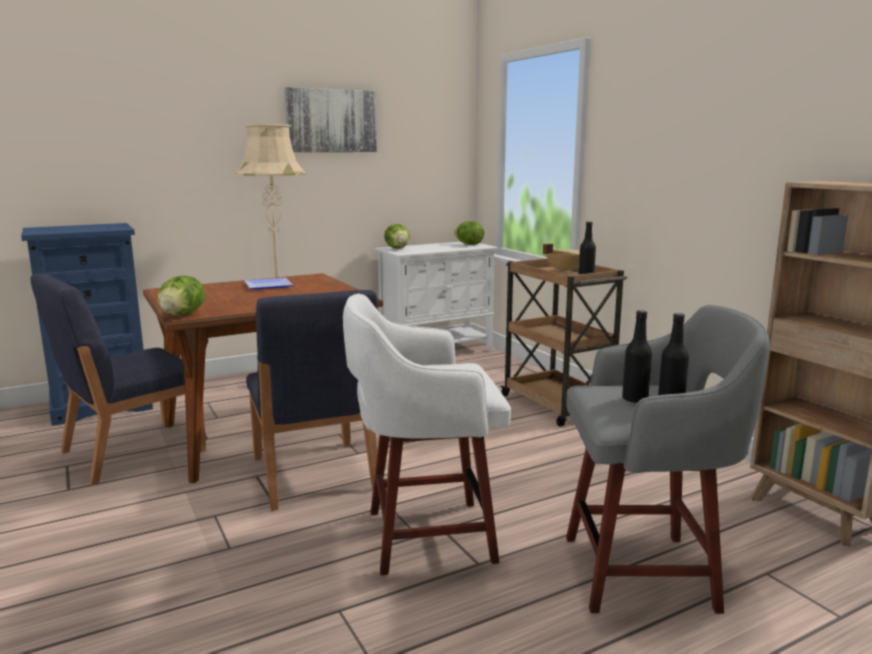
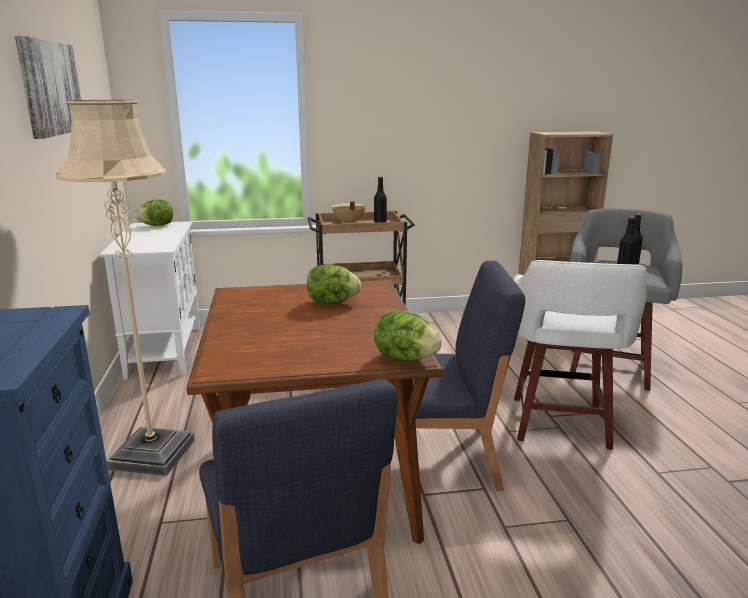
camera: 70 degrees left, 5 degrees up
plate [245,278,293,289] -> none
lettuce [384,224,410,249] -> lettuce moved to [307,264,361,304]

